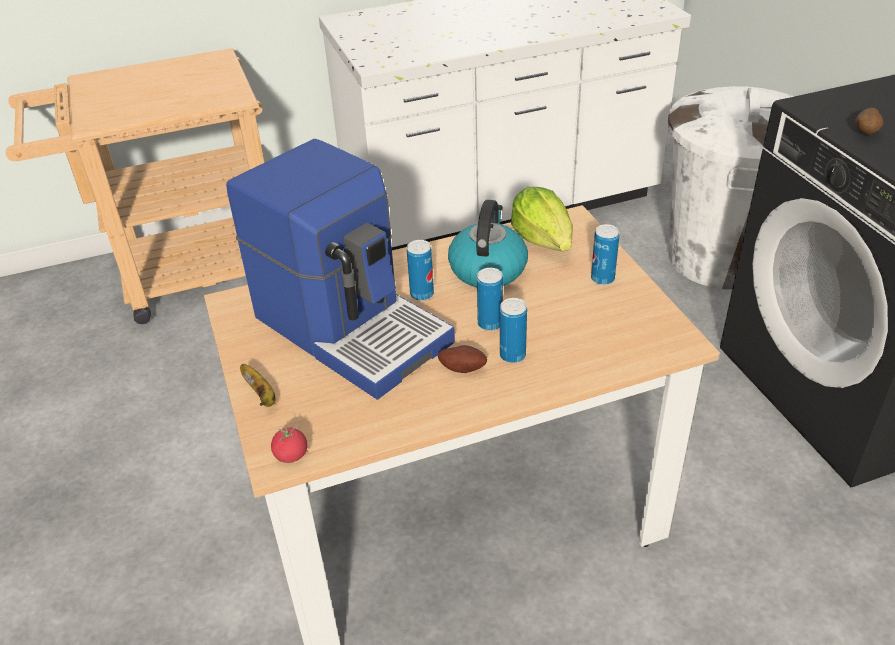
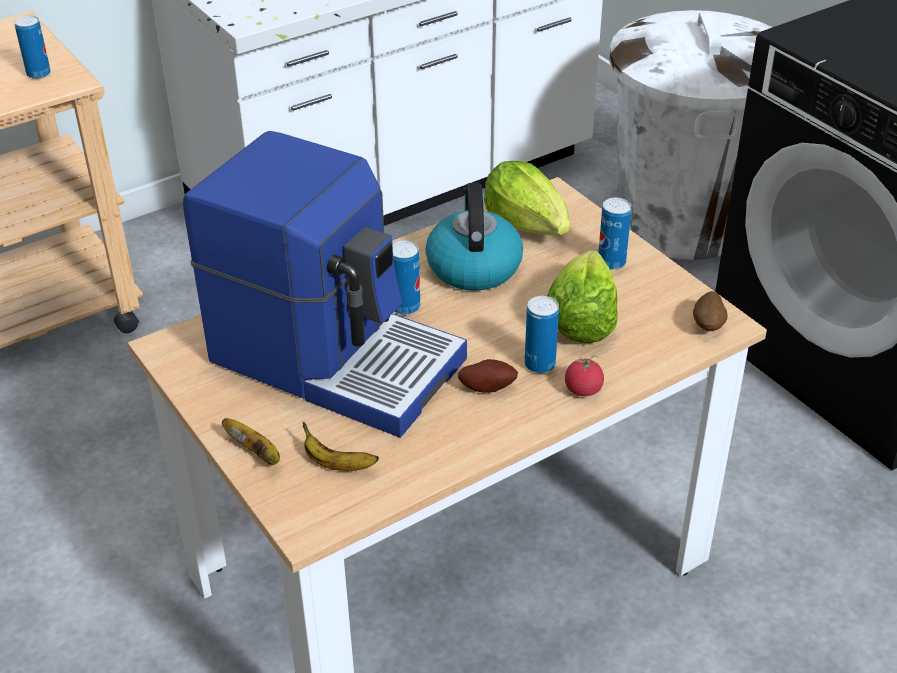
camera: 15 degrees left, 0 degrees up
tomato [271,426,307,463] -> tomato moved to [565,355,604,396]
can [477,268,503,331] -> can moved to [14,15,51,79]
potato [855,108,883,134] -> potato moved to [693,291,728,331]
none -> banana [303,422,379,471]
none -> lettuce [547,250,618,343]

